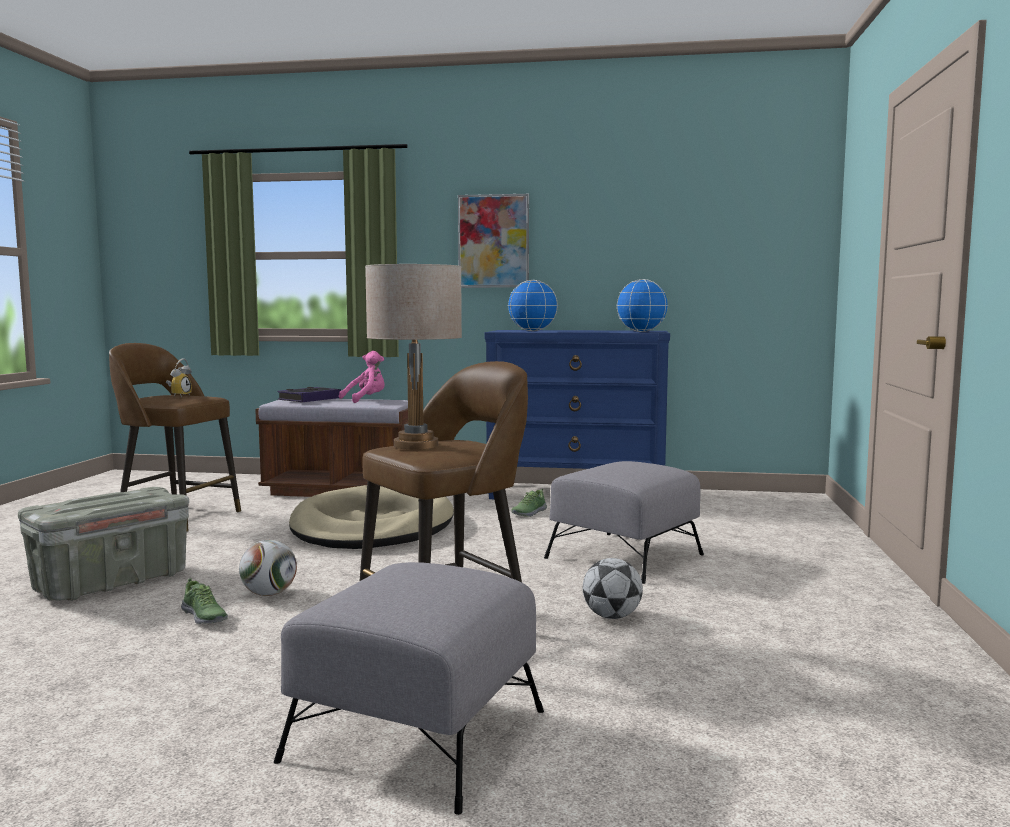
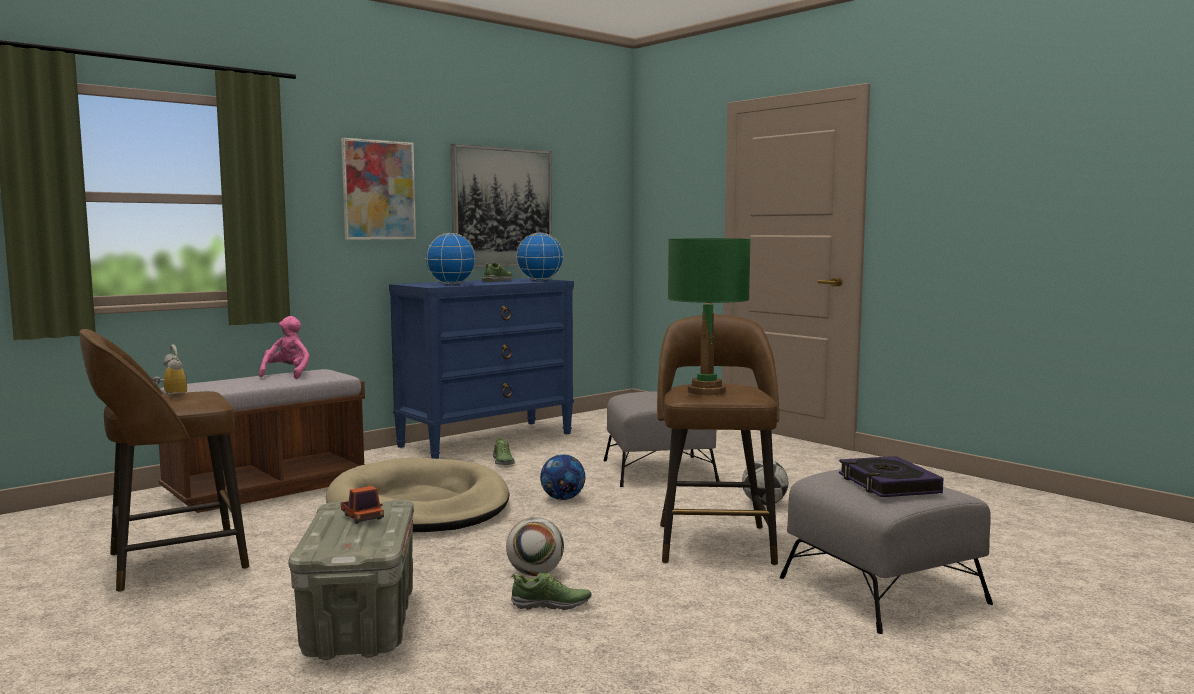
camera: 50 degrees left, 0 degrees up
book [278,387,341,402] -> book moved to [839,456,943,497]
beige table lamp [365,264,462,450] -> green table lamp [668,238,751,395]
none -> toy truck [341,486,384,524]
none -> picture [451,144,552,268]
none -> shoe [482,262,512,282]
none -> football [540,454,585,500]

